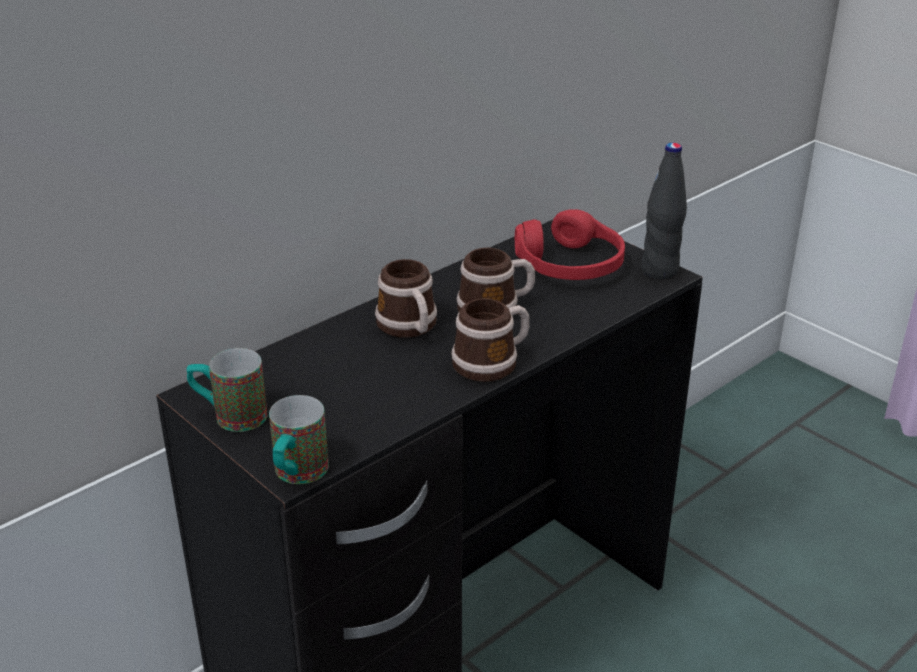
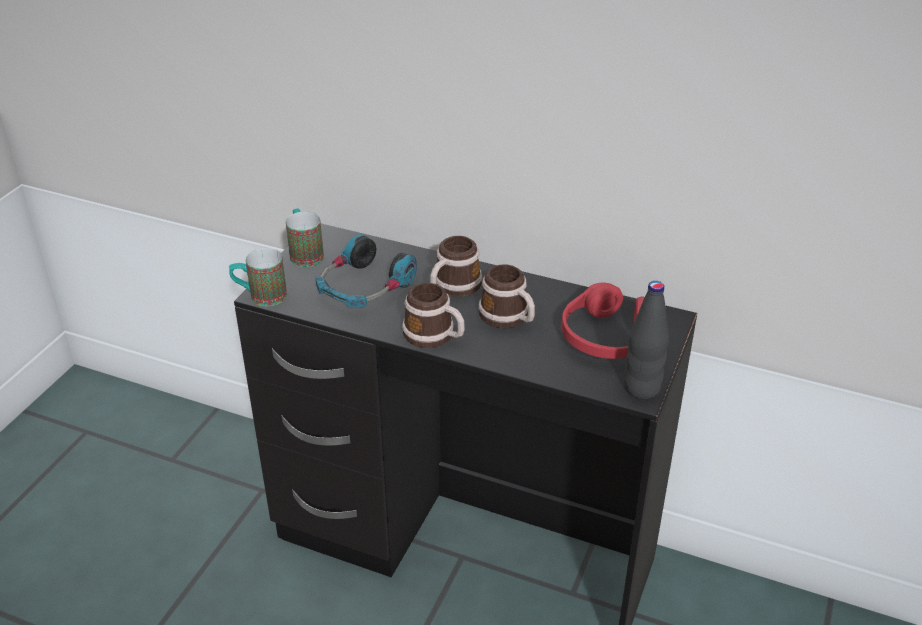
camera: 65 degrees right, 5 degrees up
none -> headphones [315,234,417,307]

